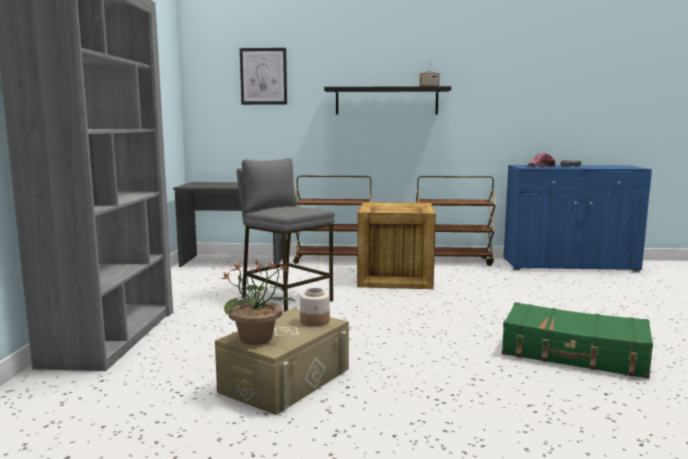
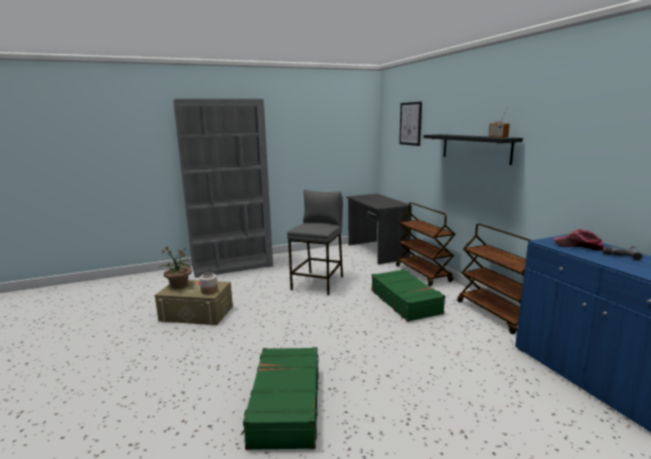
camera: 65 degrees right, 5 degrees up
crate [357,202,436,289] -> green suitcase [371,269,445,322]

